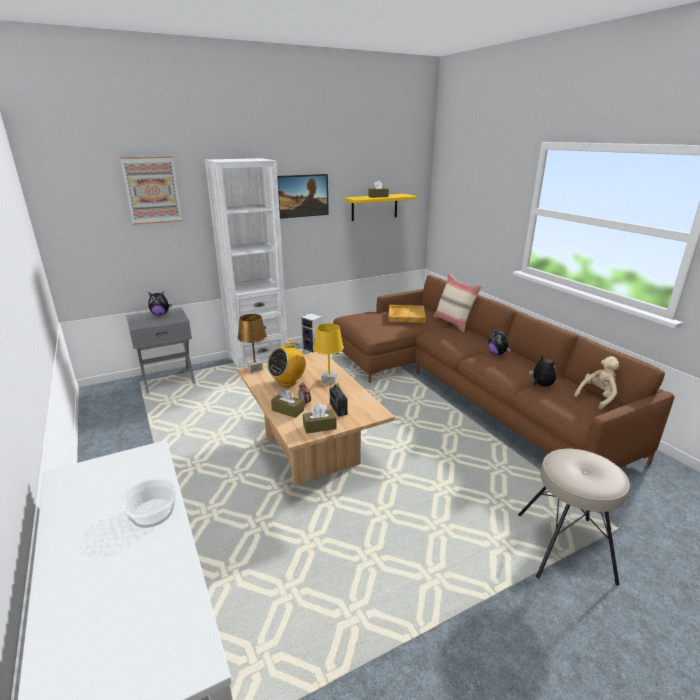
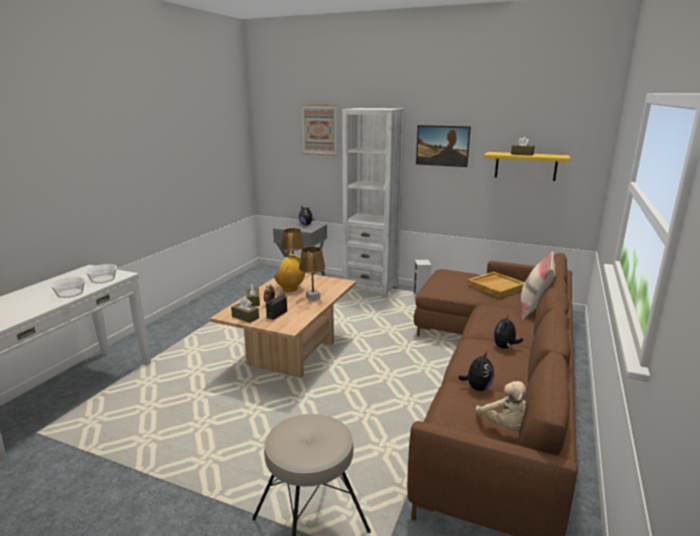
camera: 50 degrees right, 5 degrees down
yellow table lamp [313,323,344,384] -> brown table lamp [299,247,326,301]
beige plush toy [574,356,619,409] -> beige plush toy turned 60 degrees clockwise [475,381,526,431]
none -> bowl [85,264,117,283]

